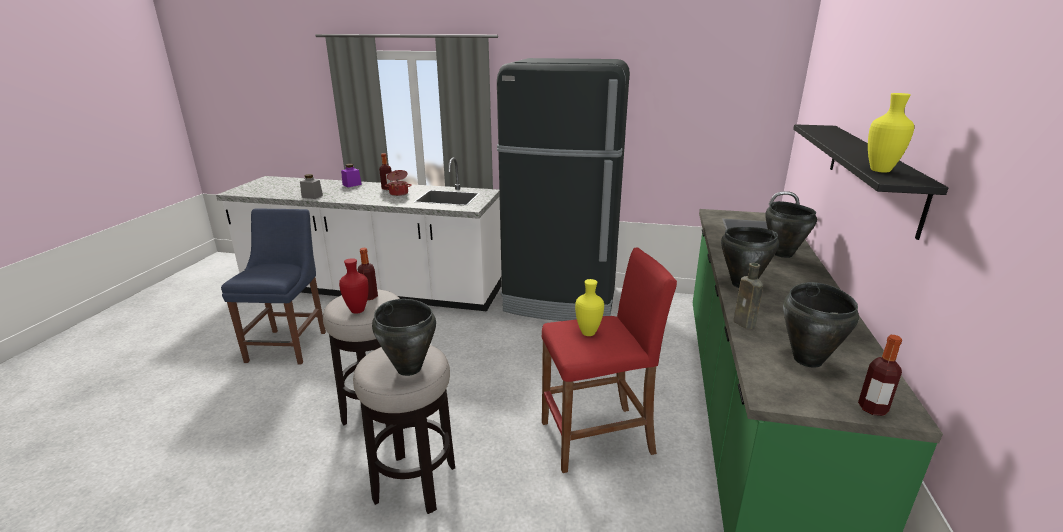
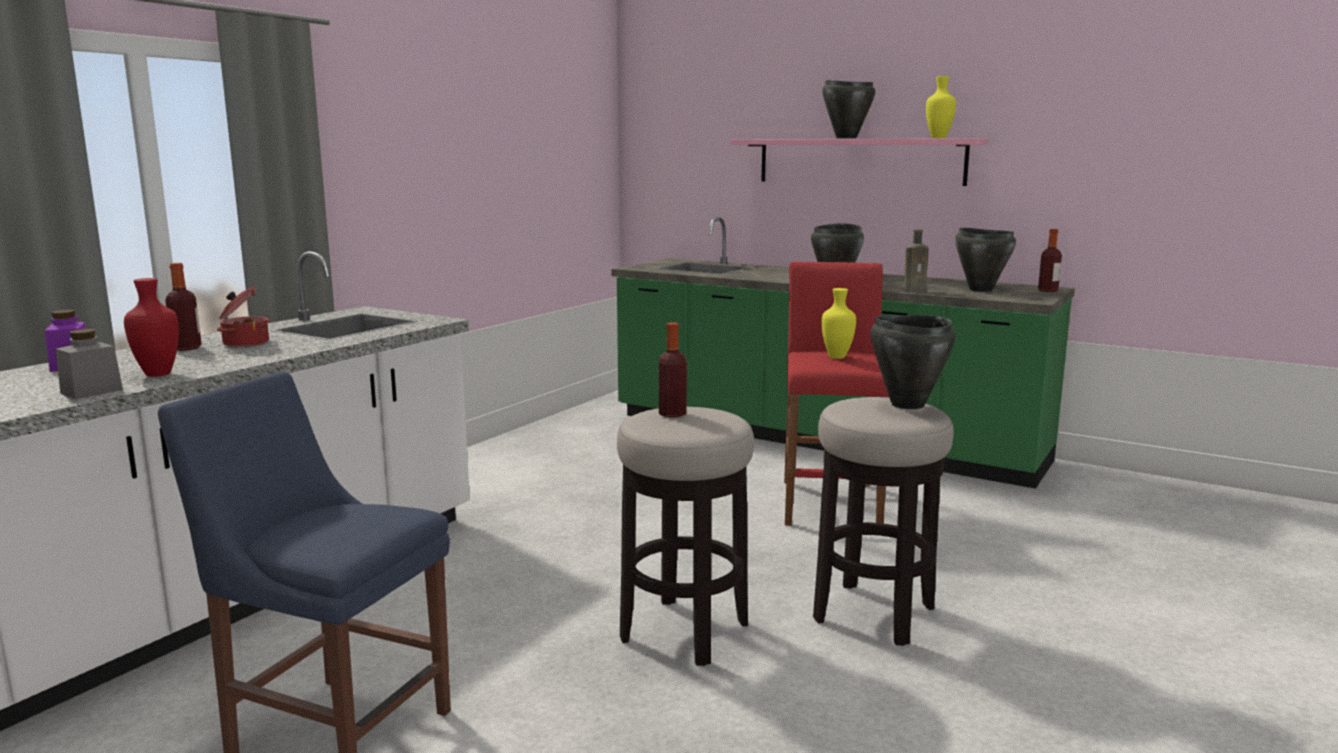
camera: 70 degrees left, 10 degrees down
red vase [339,258,369,314] -> red vase moved to [124,278,179,377]
black fridge [497,58,630,321] -> none
black cooking pot [765,201,817,258] -> black cooking pot moved to [822,80,875,139]
black shelf [793,124,948,240] -> pink shelf [731,138,988,186]

